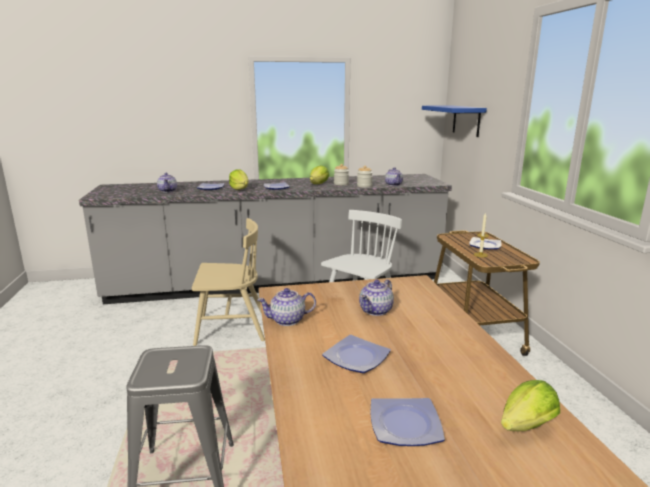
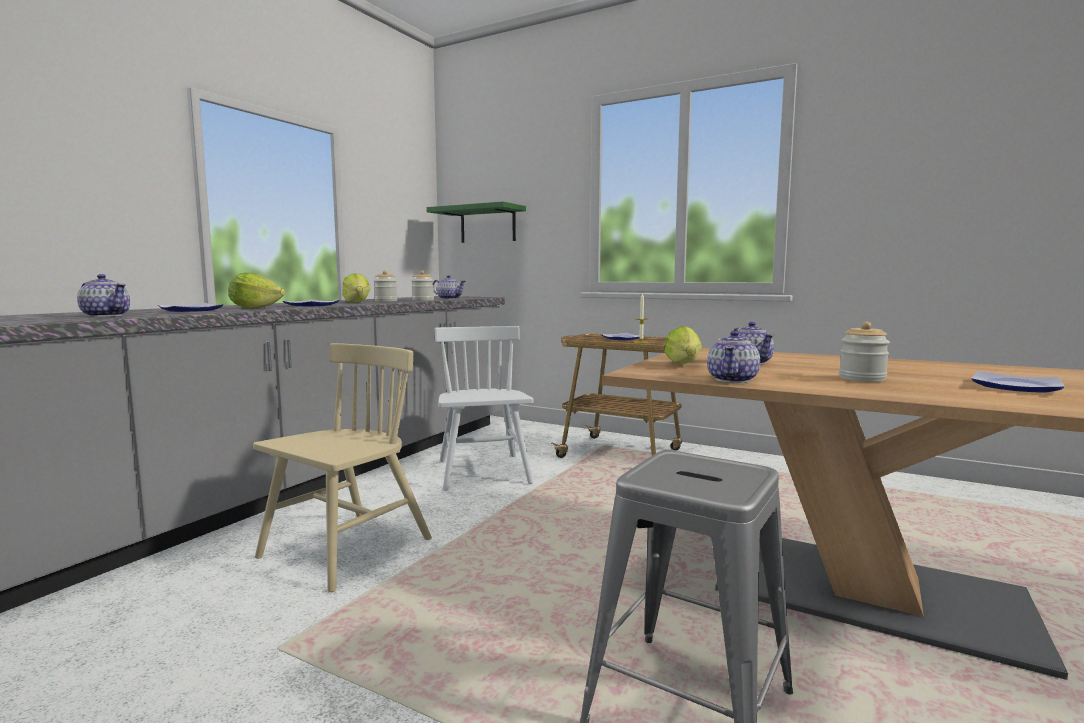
camera: 50 degrees left, 10 degrees down
plate [322,335,391,373] -> jar [839,322,890,382]
blue shelf [422,105,487,137] -> green shelf [427,202,526,243]
lettuce [501,380,560,431] -> lettuce moved to [664,326,702,364]

